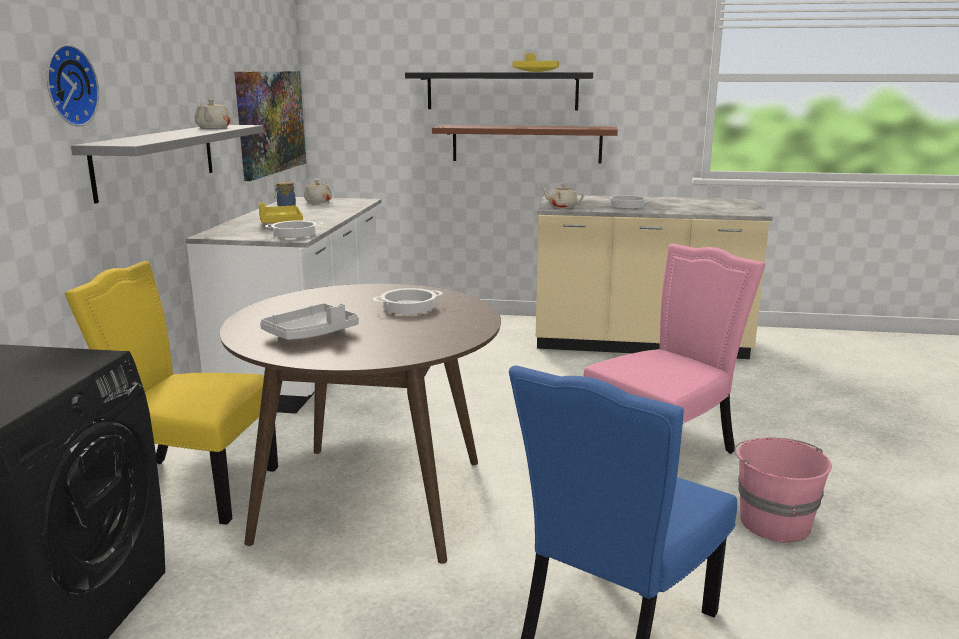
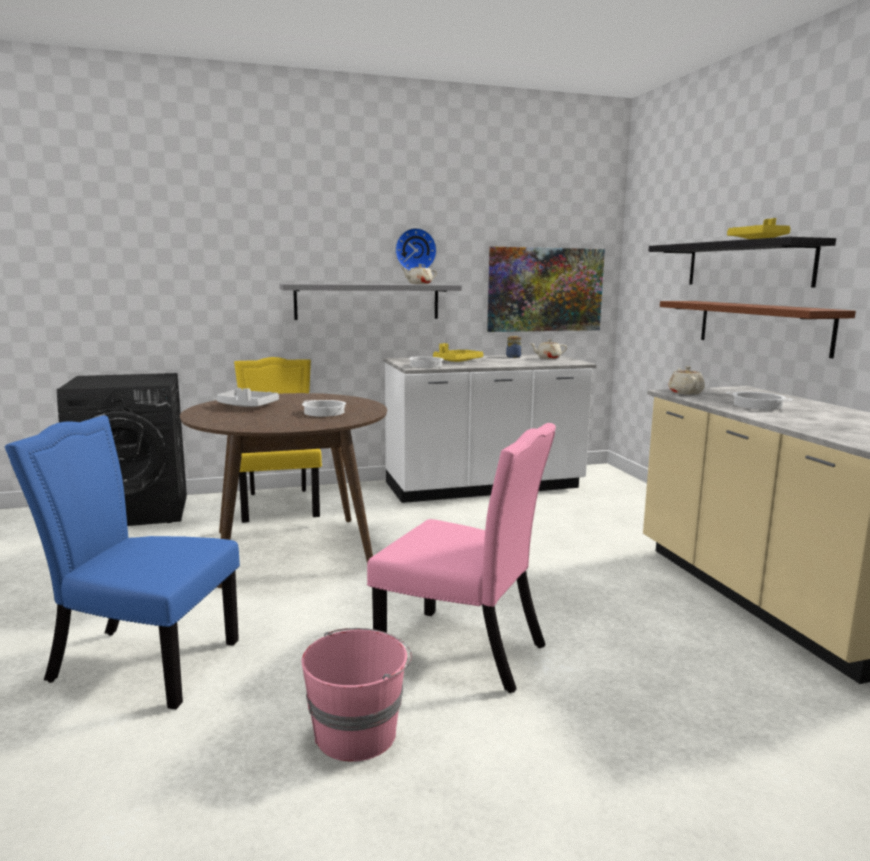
camera: 65 degrees right, 5 degrees down
wall clock [47,45,99,127] -> wall clock moved to [395,228,437,271]

